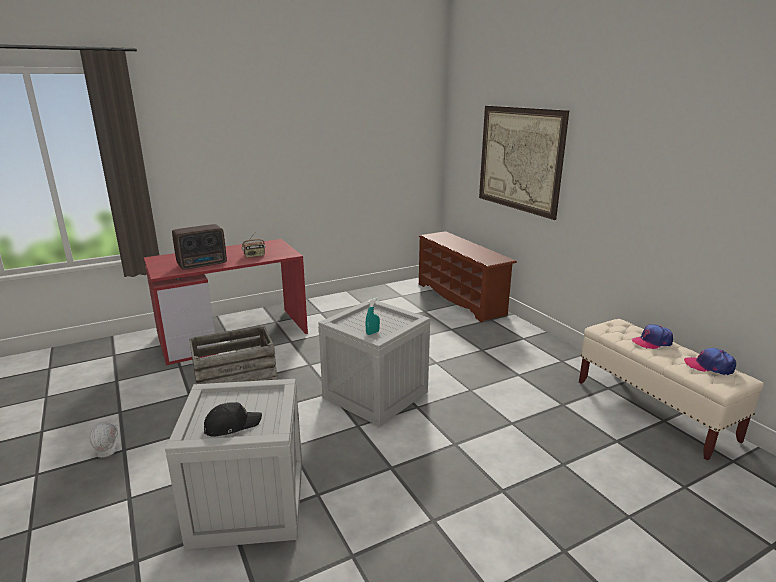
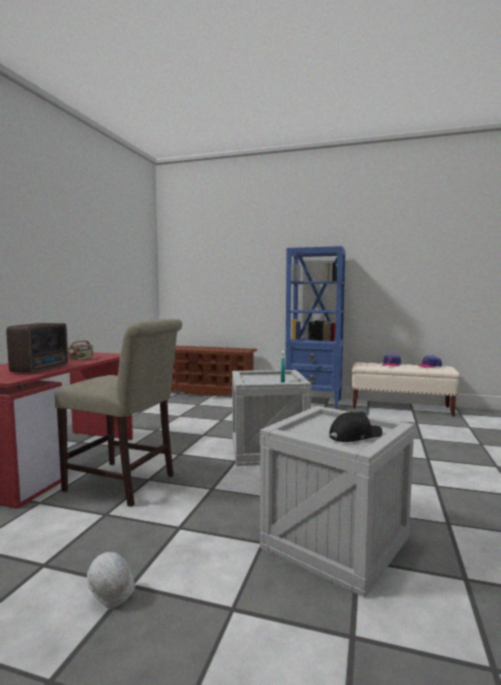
camera: 45 degrees left, 15 degrees down
crate [189,326,277,384] -> beige chair [54,319,182,507]
black cap [204,402,262,437] -> black cap turned 45 degrees clockwise [330,412,382,442]
picture [479,106,569,220] -> none
none -> blue bookcase [285,246,346,409]

